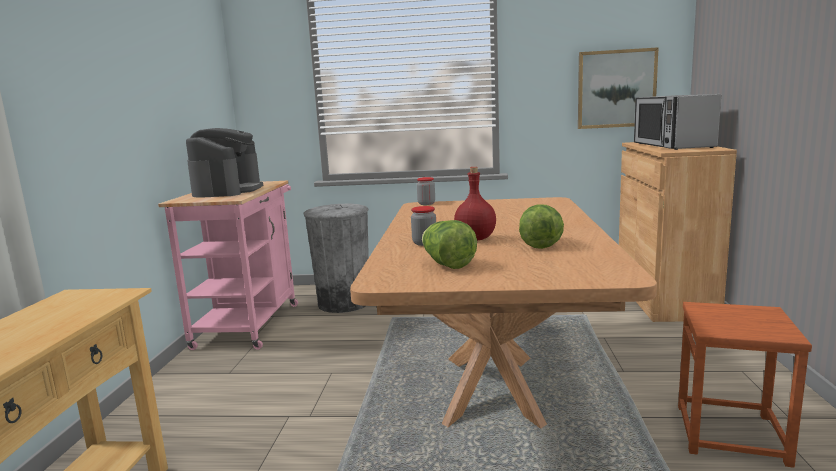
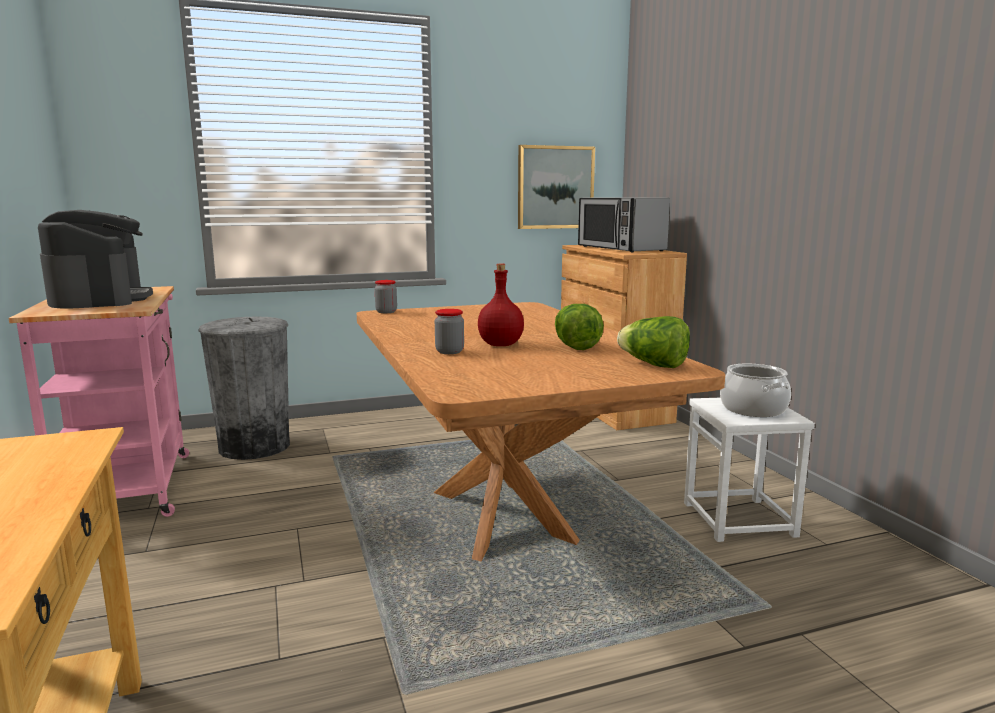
camera: 25 degrees left, 0 degrees up
lettuce [422,220,477,269] -> lettuce moved to [617,316,690,368]
brown stool [678,302,812,468] -> white stool [684,397,815,542]
none -> cooking pot [720,363,791,417]

